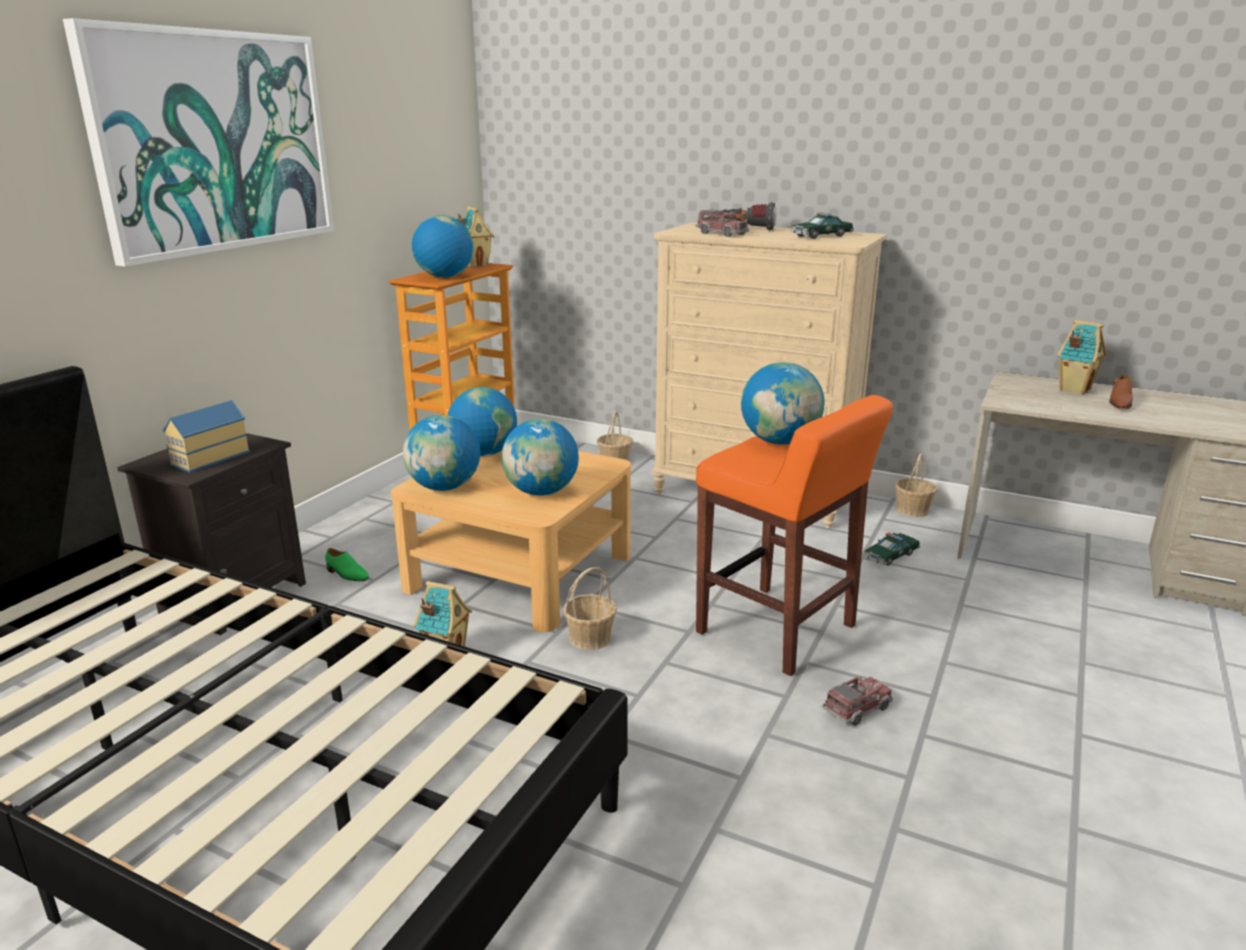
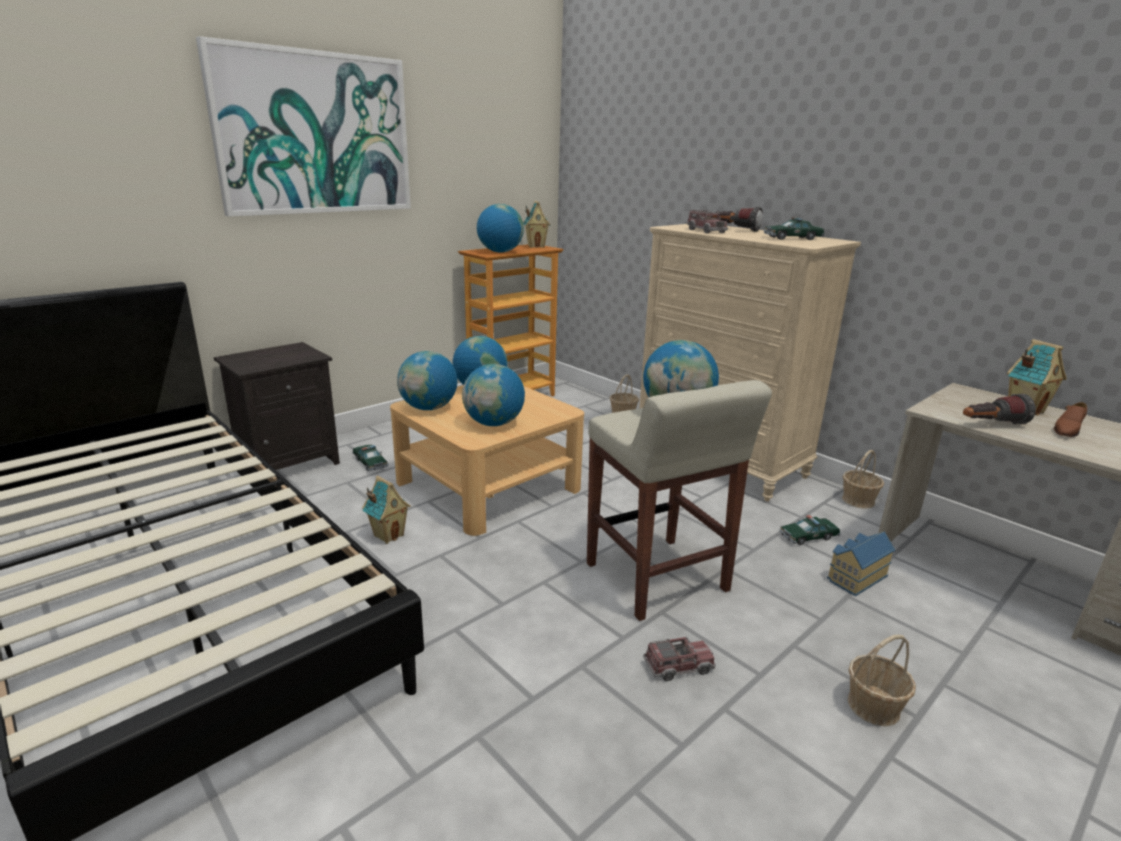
camera: 20 degrees right, 0 degrees up
toy house [163,400,250,473] -> toy house moved to [827,531,895,596]
green shoe [325,548,369,581] -> toy car [352,445,389,471]
basket [563,567,617,650] -> basket moved to [847,634,916,727]
orange stool [696,395,893,676] -> beige stool [587,380,772,621]
none -> flashlight [963,393,1036,424]

